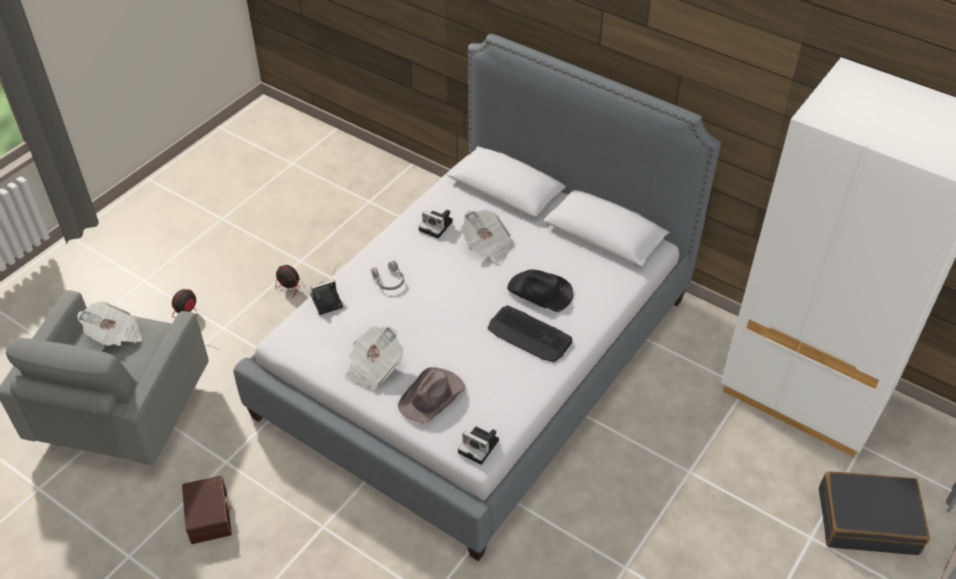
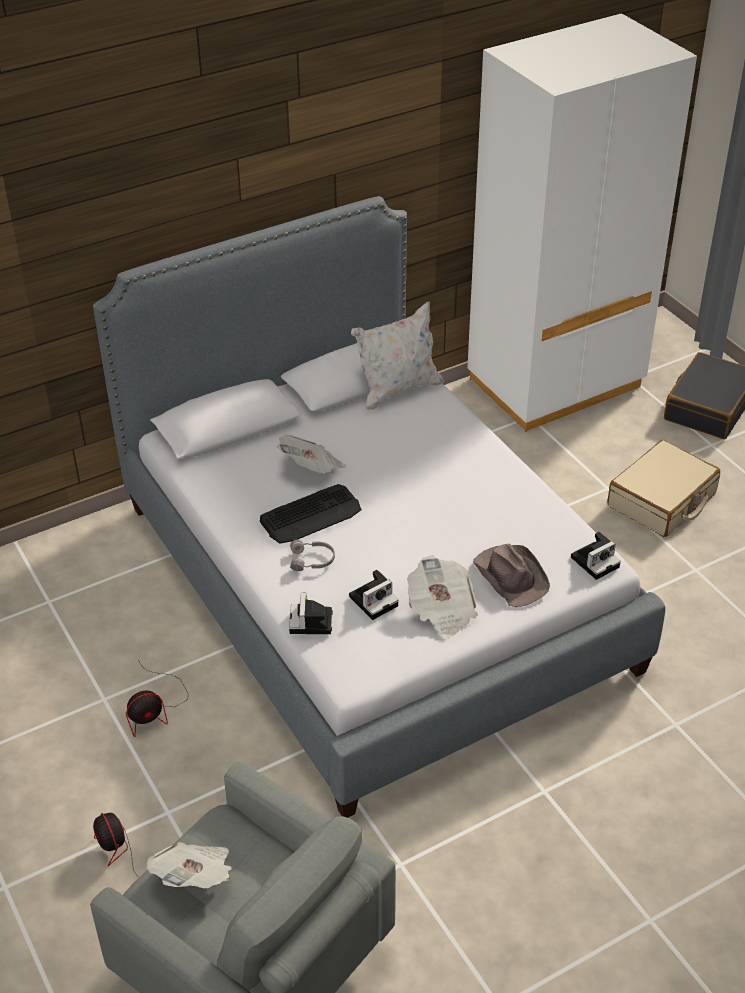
camera: 65 degrees left, 5 degrees down
brown storage box [182,476,232,544] -> none
camera [419,209,453,238] -> camera moved to [349,570,399,620]
keyboard [488,305,572,362] -> keyboard moved to [260,484,361,544]
black hat [507,270,573,312] -> none
none -> white pillow [351,302,443,410]
none -> beige suitcase [608,440,720,537]

